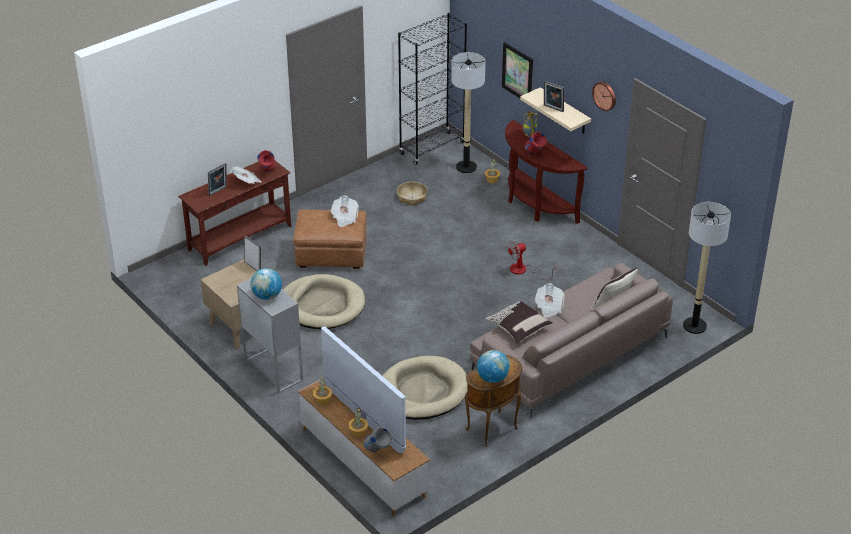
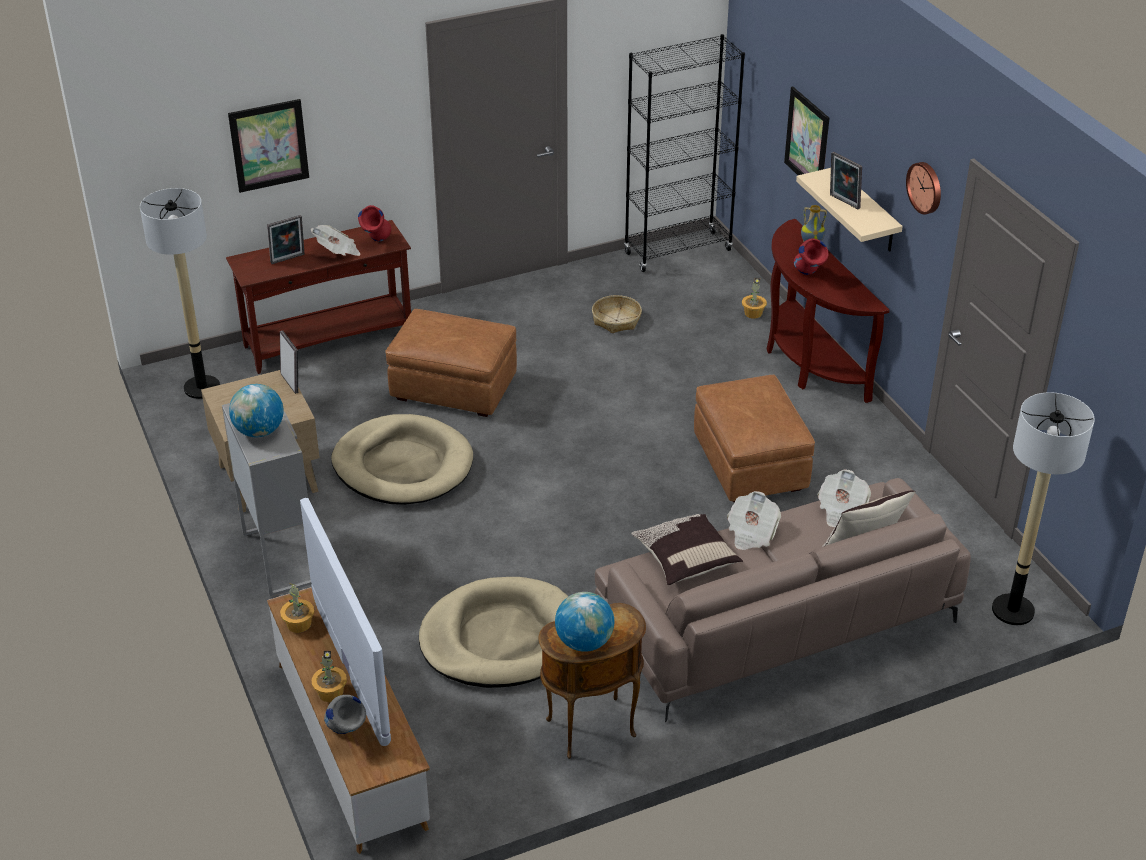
camera: 15 degrees right, 0 degrees up
newspaper [331,196,359,227] -> newspaper moved to [817,470,871,527]
floor lamp [451,52,486,173] -> floor lamp moved to [140,188,220,399]
fan [507,241,557,280] -> brown ottoman [694,375,815,502]
none -> picture [228,99,309,193]

